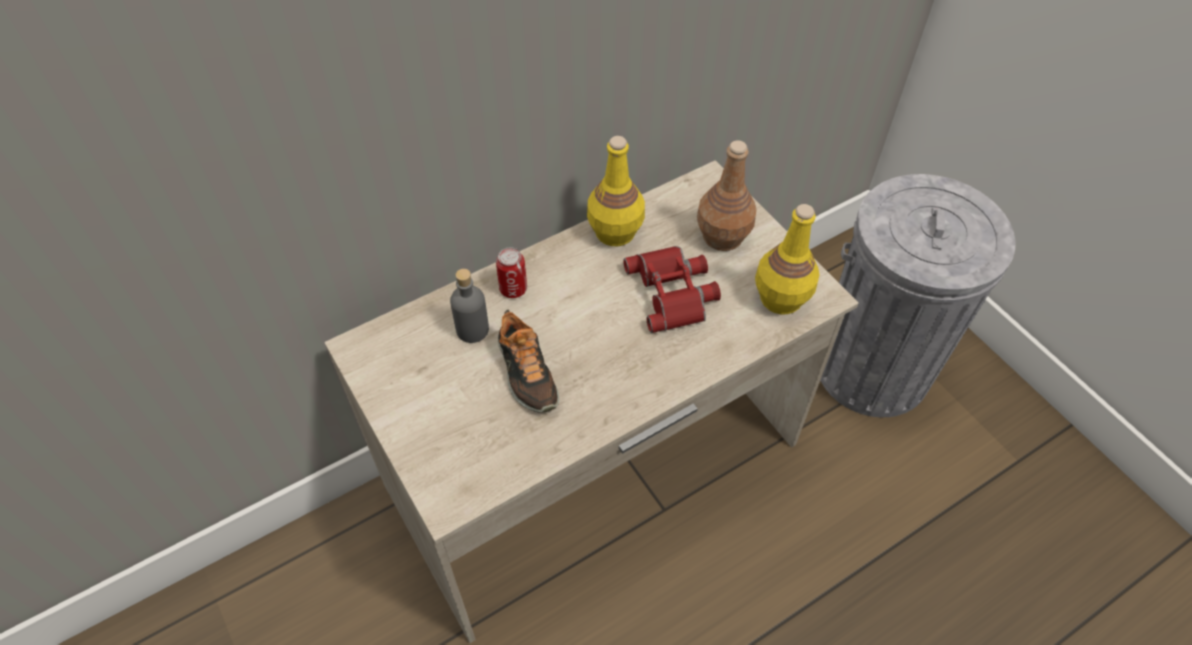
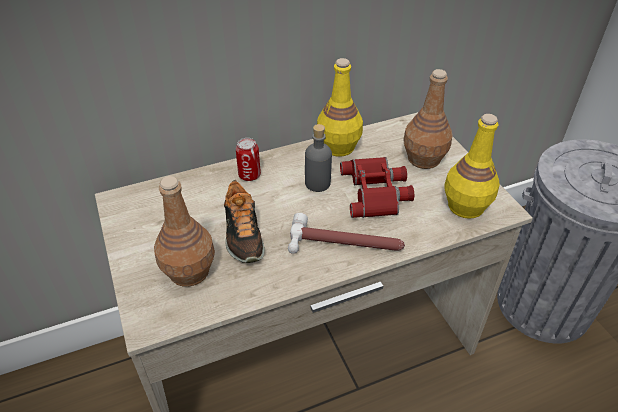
camera: 10 degrees right, 10 degrees down
grey bottle [450,269,489,343] -> grey bottle moved to [305,124,332,192]
none -> brown bottle [154,176,215,287]
none -> hammer [288,213,405,254]

